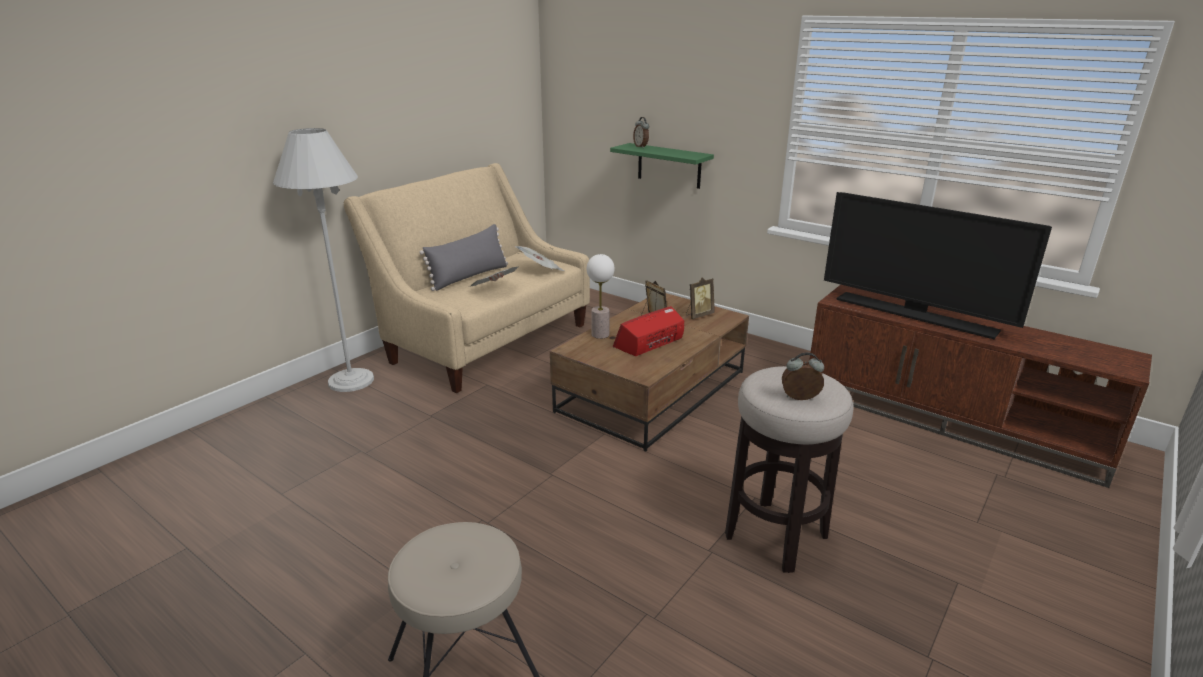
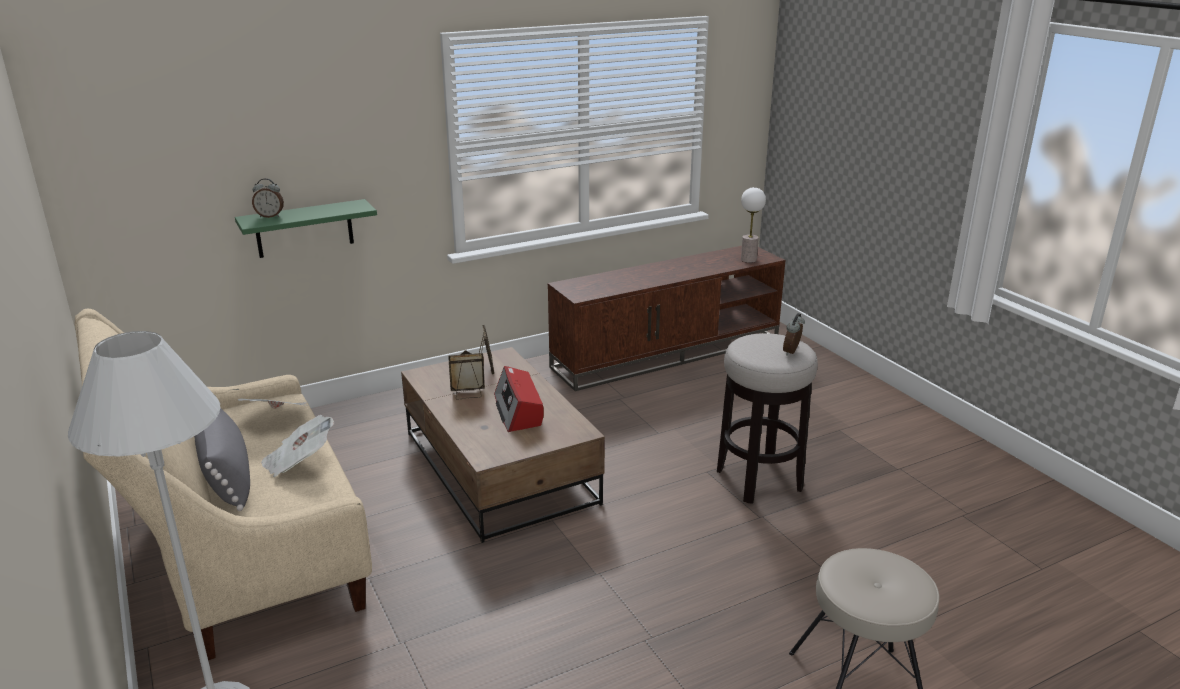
camera: 65 degrees left, 0 degrees up
table lamp [587,254,615,339] -> table lamp moved to [741,187,766,263]
television [824,192,1052,339] -> none

